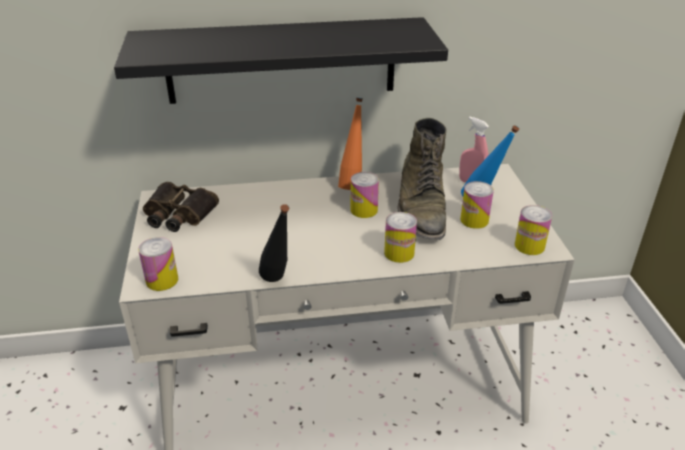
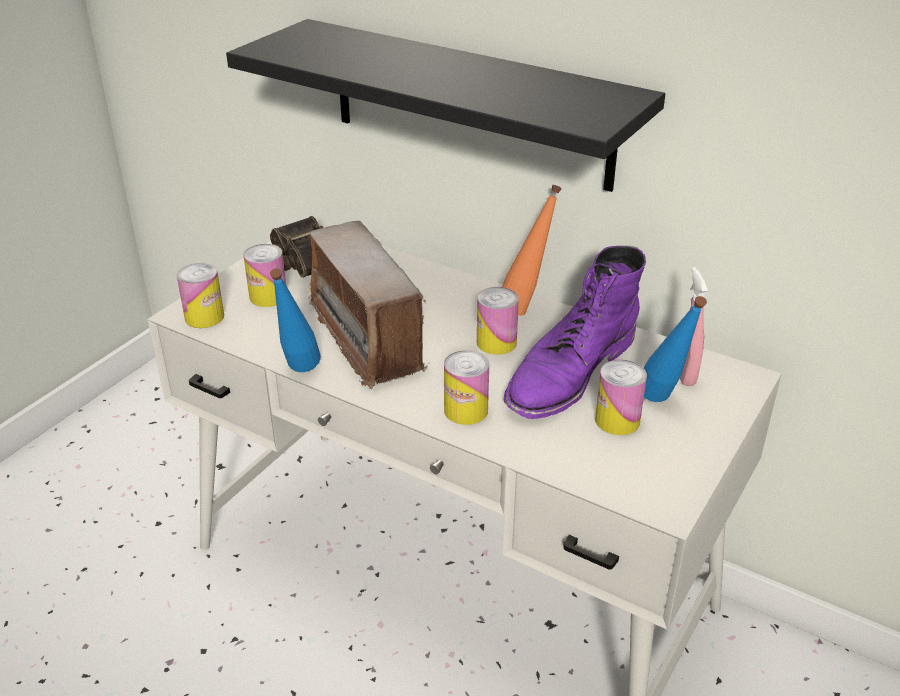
camera: 40 degrees right, 0 degrees up
black bottle [259,204,289,282] -> blue bottle [270,268,320,372]
green boot [397,118,447,240] -> purple boot [504,245,646,419]
can [515,205,552,255] -> can moved to [244,244,286,307]
none -> radio [308,221,427,390]

